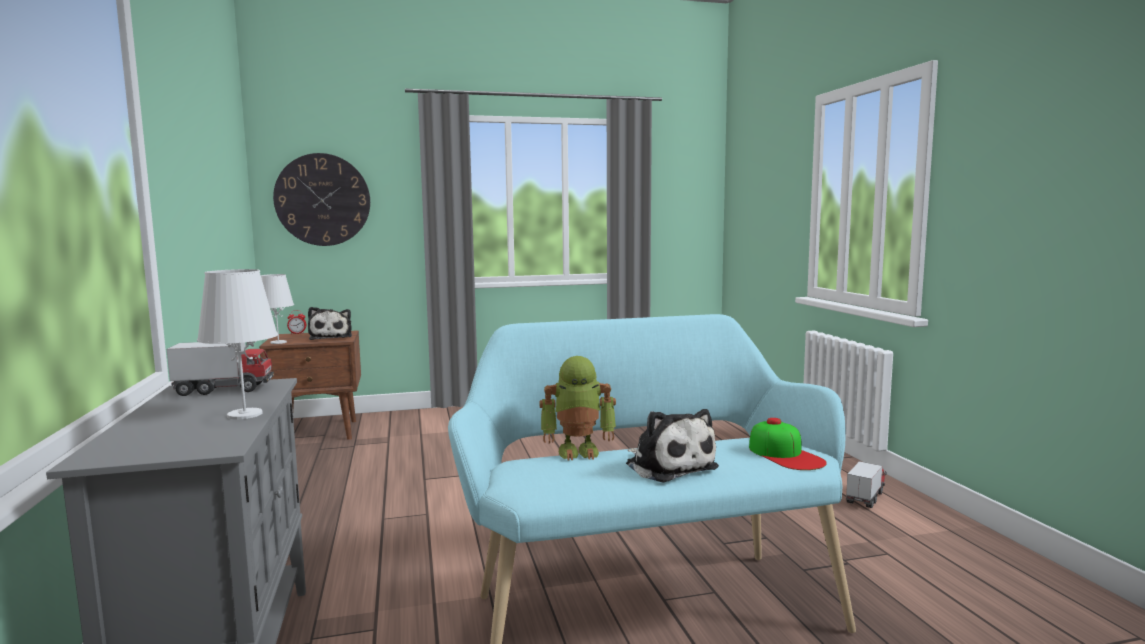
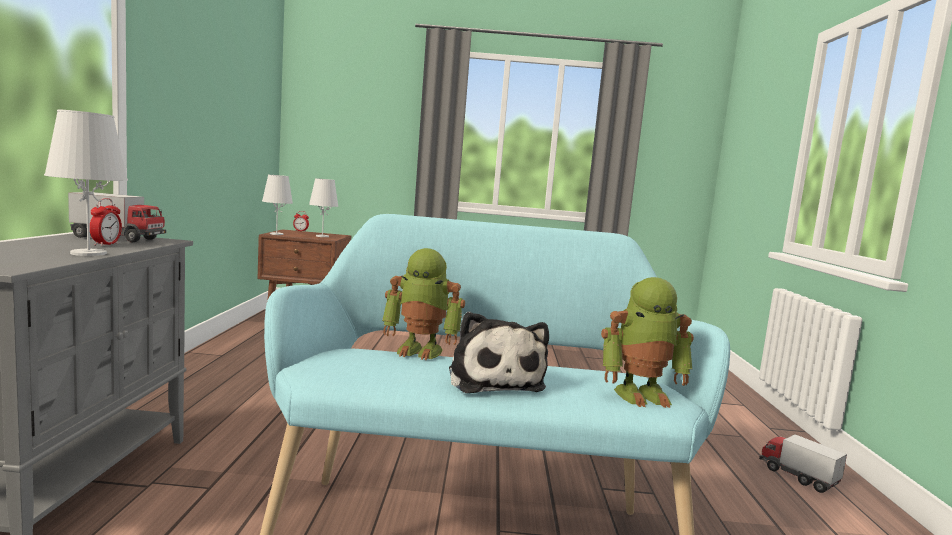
camera: 15 degrees right, 0 degrees up
wall clock [273,153,370,246] -> none
plush toy [308,307,352,340] -> white table lamp [309,178,338,237]
cap [749,418,827,470] -> toy robot [601,277,694,408]
toy truck [846,461,886,508] -> toy truck turned 90 degrees counterclockwise [759,434,847,493]
none -> alarm clock [90,198,122,246]

